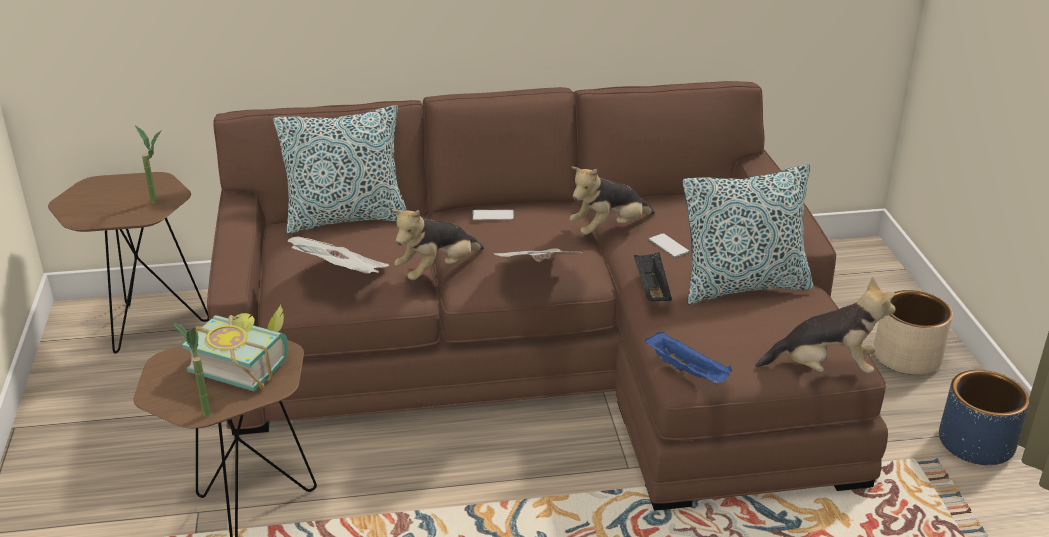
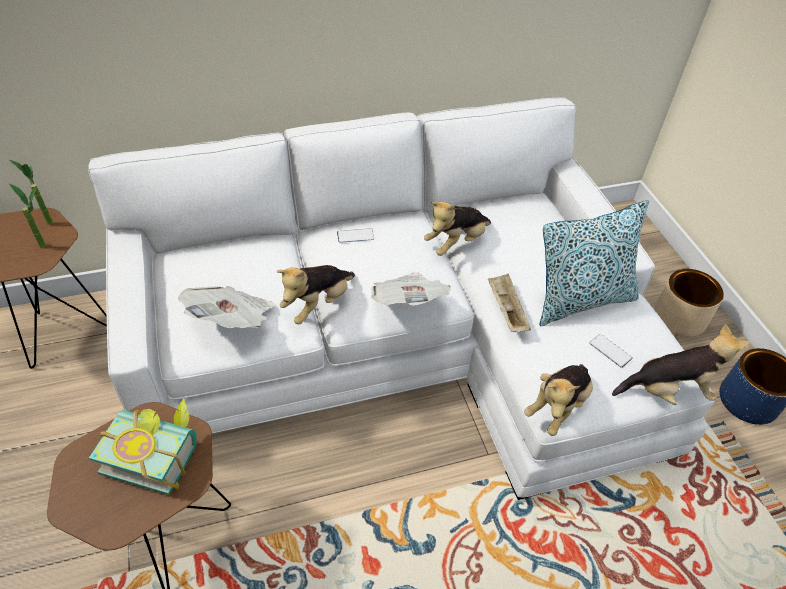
camera: 10 degrees left, 15 degrees up
potted plant [172,322,211,417] -> potted plant moved to [9,160,53,225]
brown sofa [207,81,888,511] -> white sofa [88,98,716,500]
pillow [273,105,407,234] -> none
black tray [634,252,672,301] -> beige tray [488,273,531,332]
blue tray [645,332,732,384] -> plush toy [524,364,593,436]
phone [649,233,690,258] -> phone moved to [589,334,633,368]

